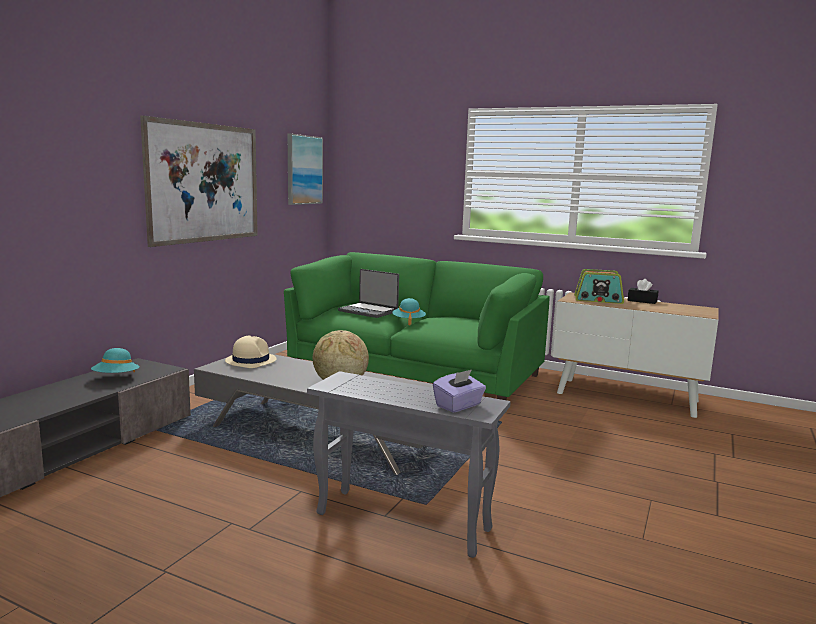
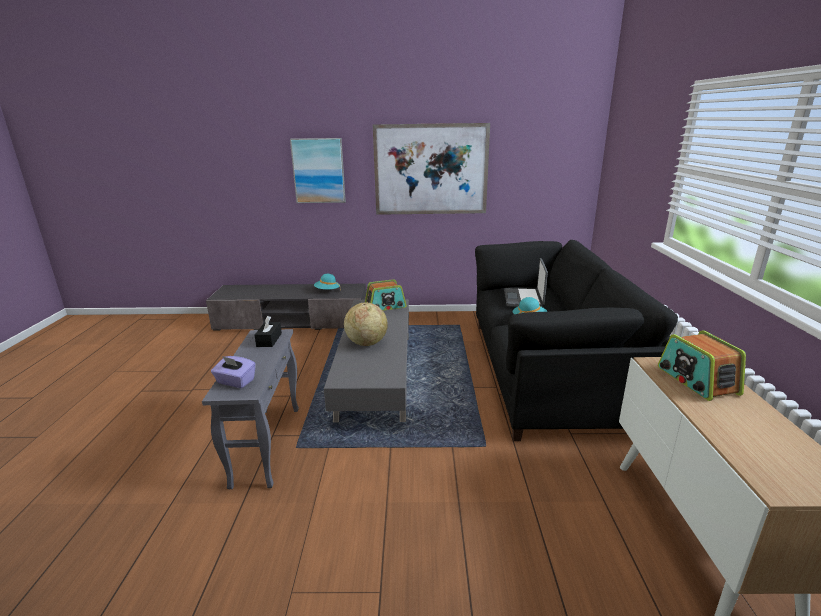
camera: 65 degrees right, 10 degrees up
beige hat [225,336,277,368] -> radio [365,279,407,311]
green sofa [284,252,550,400] -> black sofa [475,240,678,441]
picture [288,134,323,205] -> picture moved to [290,138,346,203]
black tissue box [628,279,658,304] -> black tissue box moved to [255,316,282,347]

